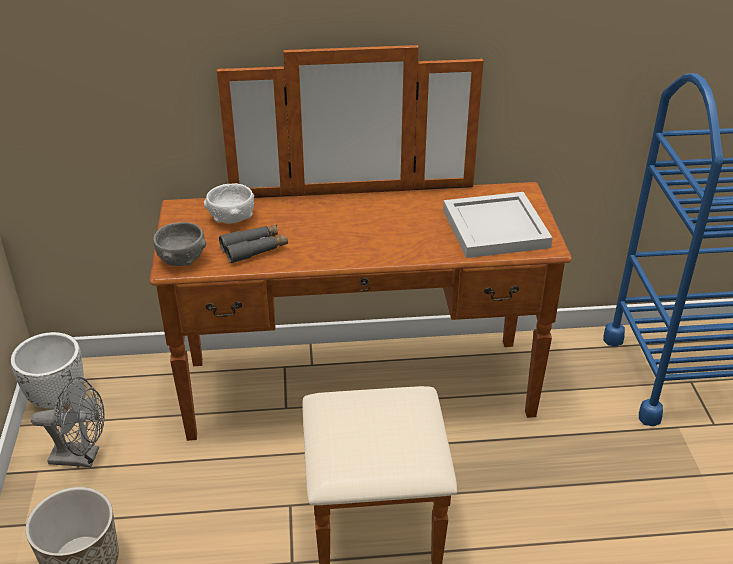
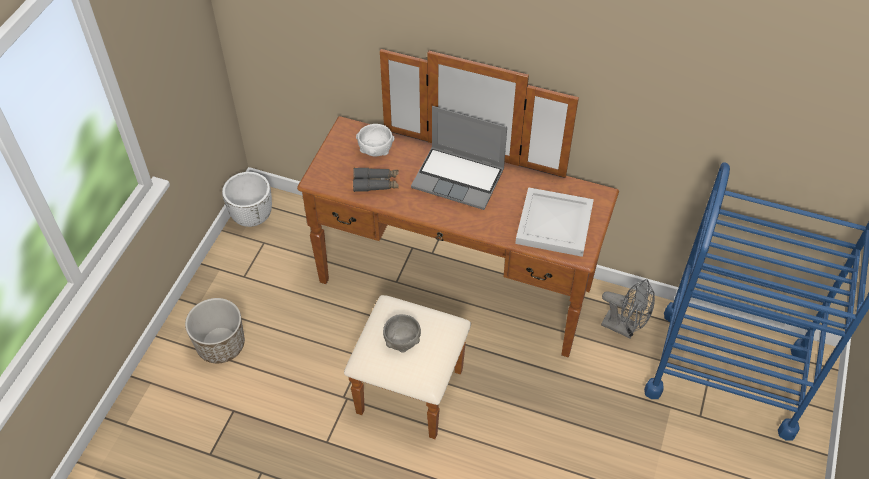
camera: 25 degrees right, 15 degrees up
grey fan [31,377,104,467] -> grey fan moved to [601,279,655,338]
grey bowl [153,222,206,266] -> grey bowl moved to [383,314,421,353]
none -> laptop [411,106,507,210]

